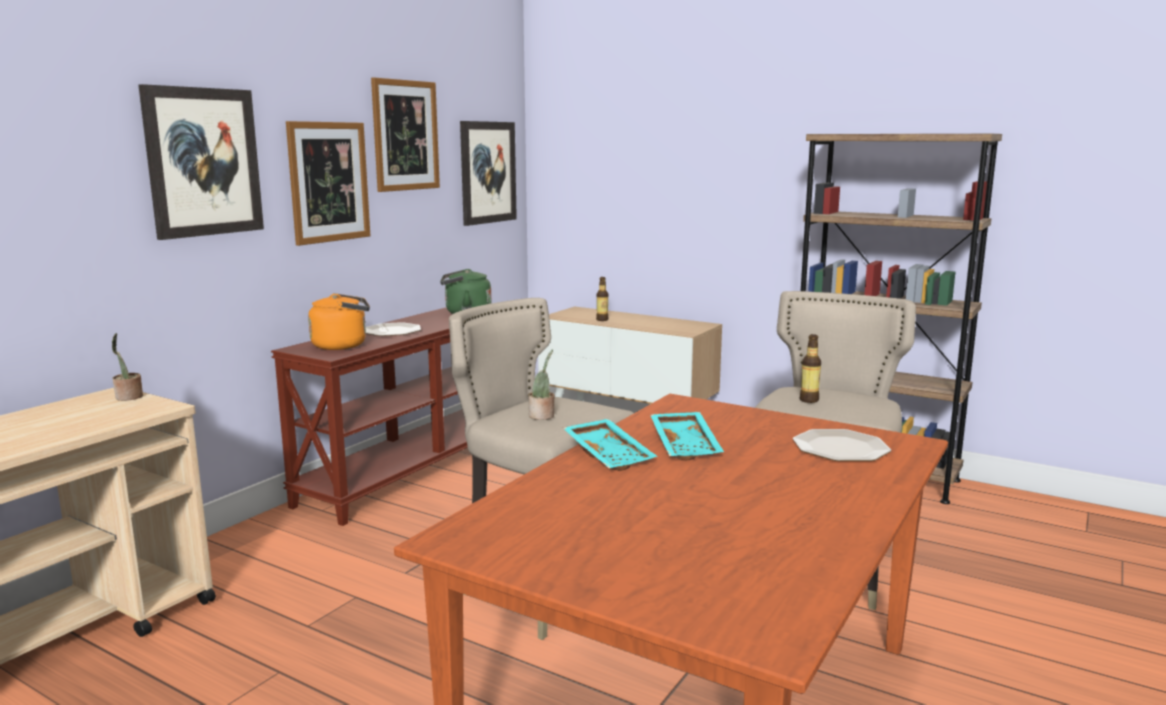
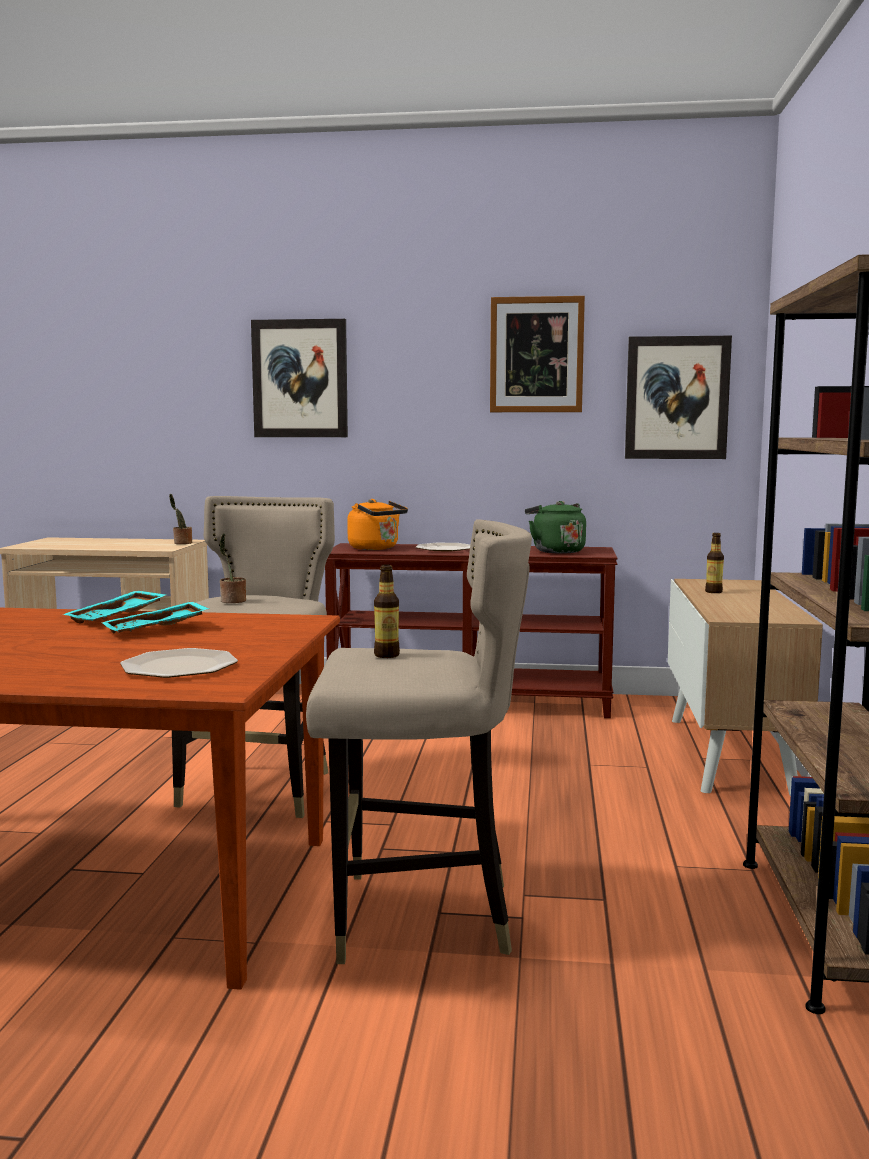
camera: 65 degrees right, 5 degrees down
picture [286,121,370,246] -> none

